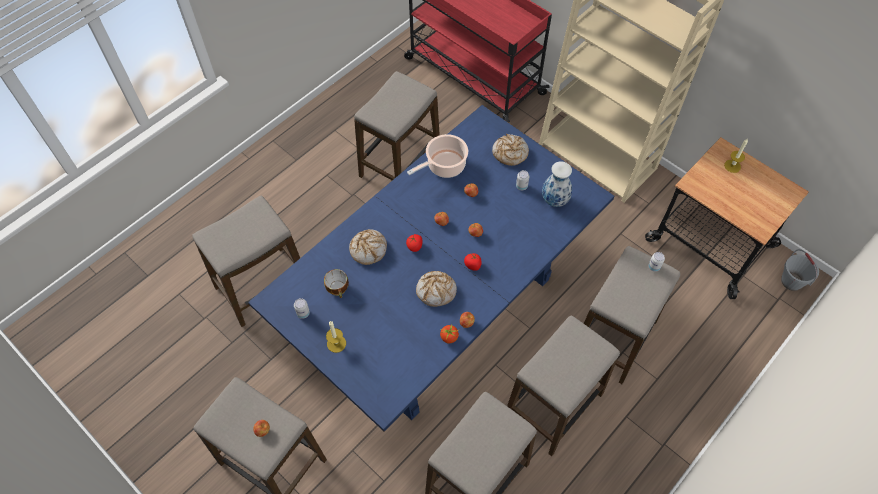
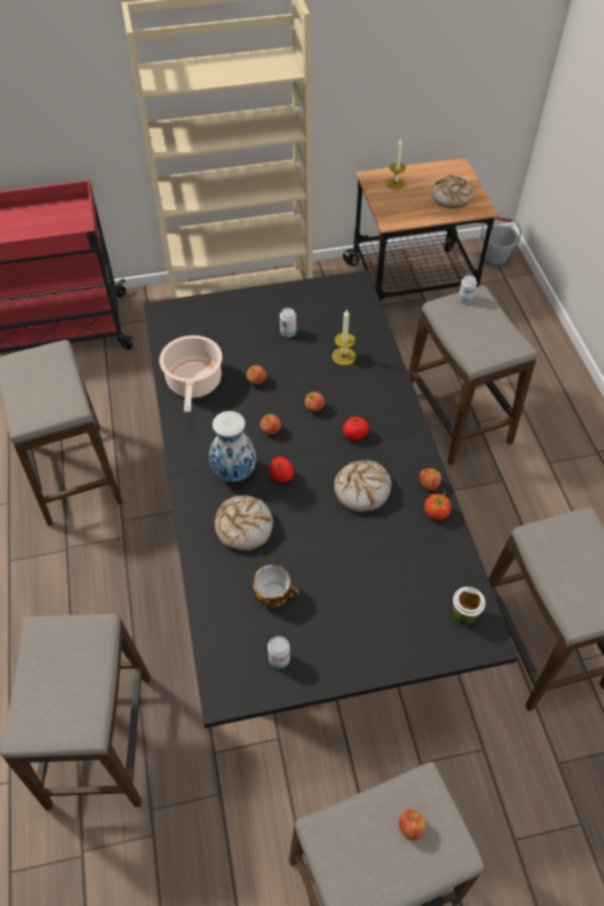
camera: 55 degrees left, 5 degrees down
blue dining table [248,105,614,431] -> black dining table [143,270,519,728]
candle [326,321,346,353] -> candle moved to [332,310,356,366]
bread [492,134,529,166] -> bread moved to [432,175,473,208]
stool [507,315,620,456] -> none
vase [542,161,572,207] -> vase moved to [209,411,256,482]
none -> cup [453,587,485,625]

